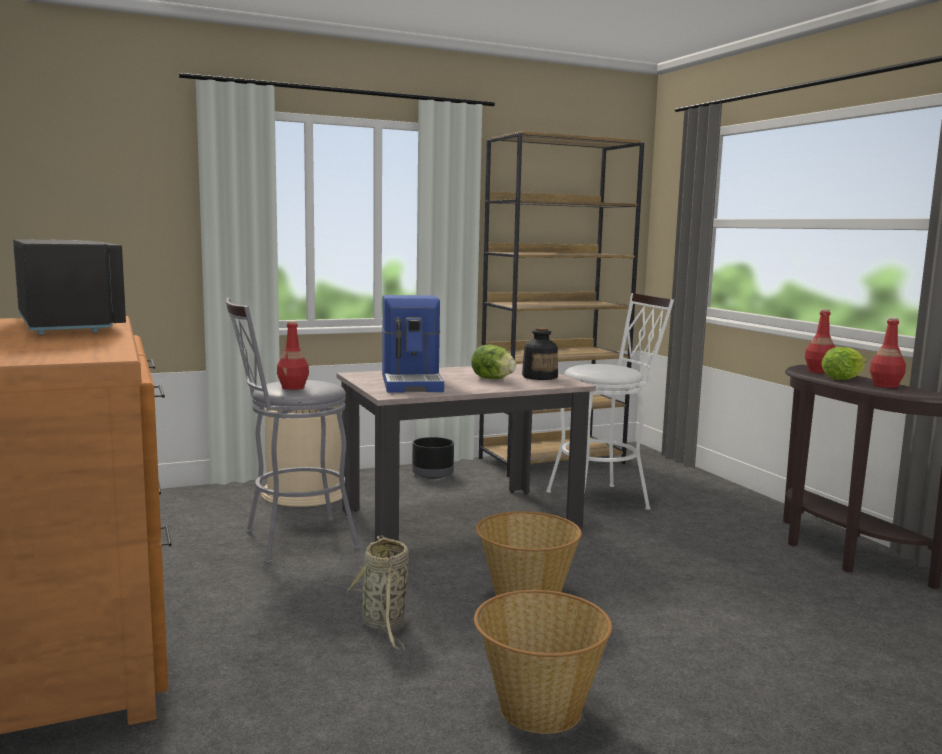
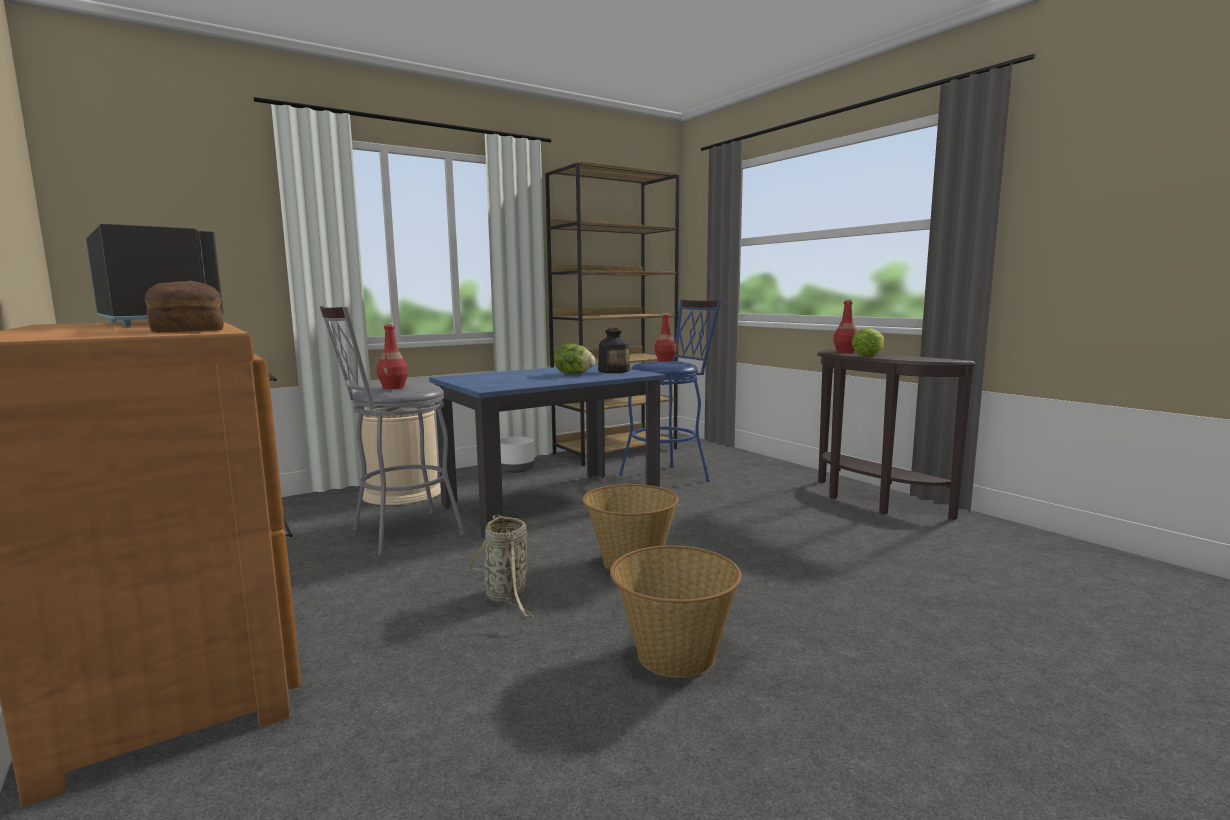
camera: 10 degrees left, 0 degrees up
beige dining table [336,364,596,542] -> blue dining table [429,364,666,538]
coffee machine [382,295,444,393] -> none
black planter [412,437,454,479] -> white planter [500,437,535,473]
white stool [546,293,674,510] -> blue stool [619,300,721,482]
red bottle [870,317,906,388] -> red bottle moved to [655,313,677,361]
none -> bread [145,281,224,332]

